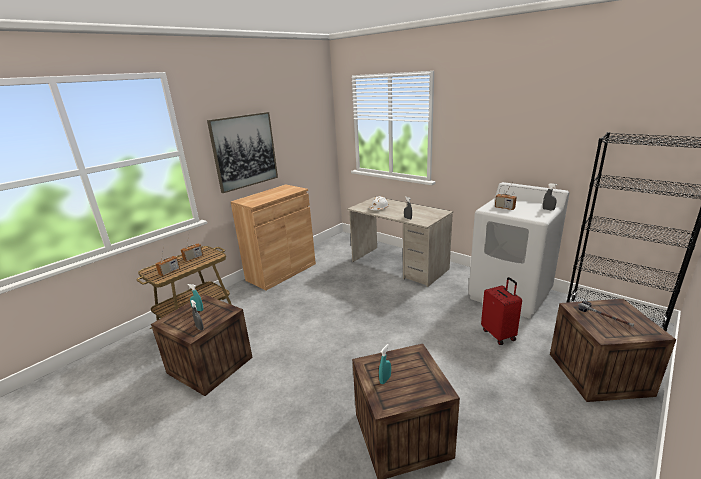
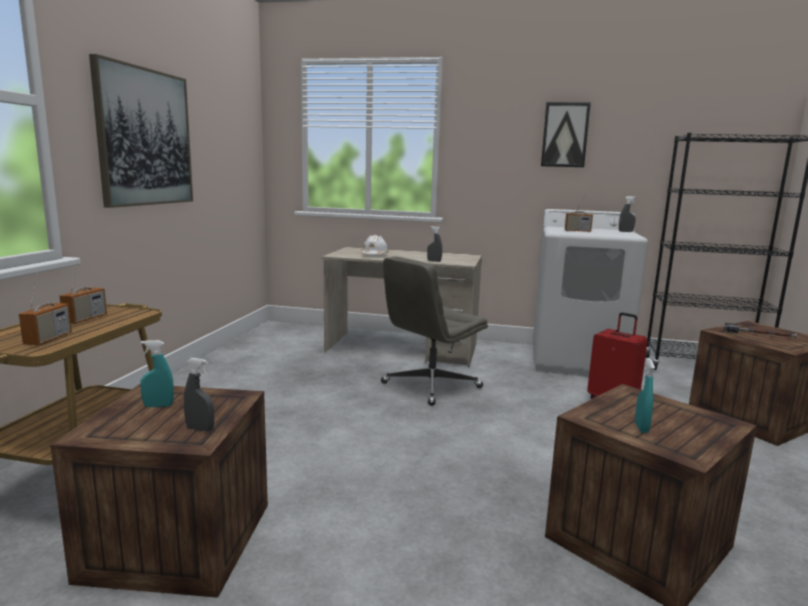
camera: 30 degrees left, 10 degrees down
brown cabinet [231,185,316,291] -> none
none -> grey office chair [381,256,488,406]
none -> picture [541,102,591,167]

